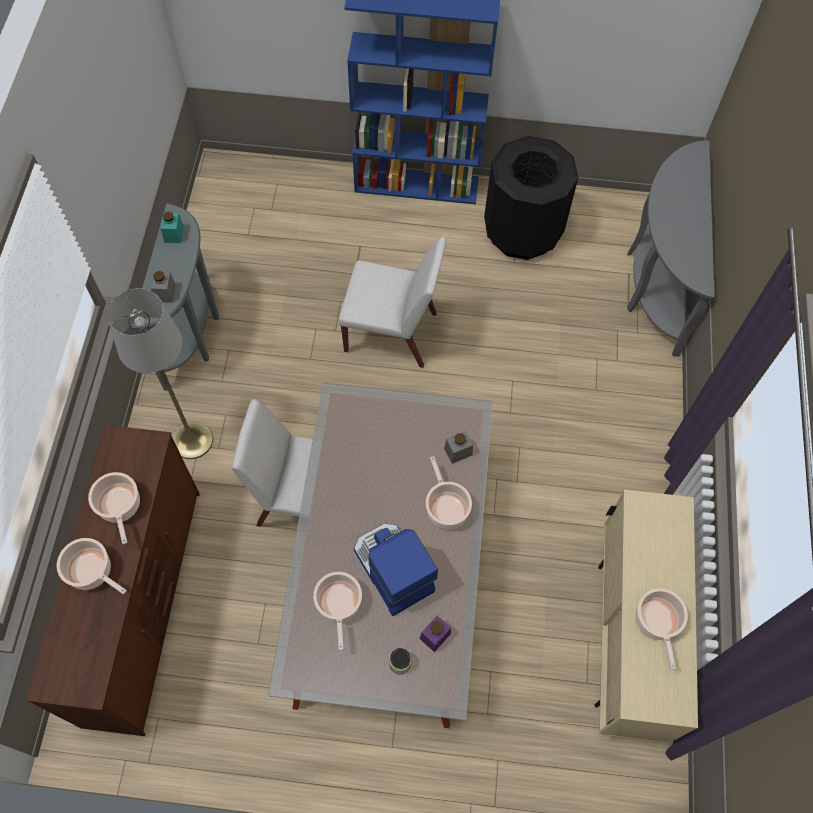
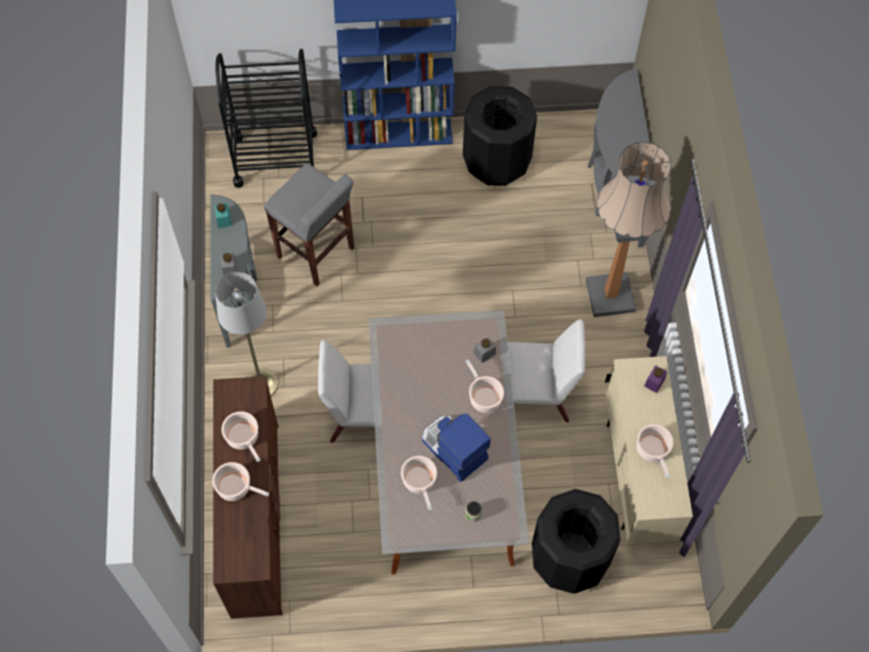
camera: 10 degrees left, 0 degrees up
white chair [338,236,446,368] -> white chair moved to [507,319,585,422]
purple jar [420,615,451,652] -> purple jar moved to [644,365,667,393]
none -> black cart [215,49,317,188]
none -> grey stool [264,163,355,287]
none -> black trash can [532,489,621,594]
none -> floor lamp [586,141,671,317]

